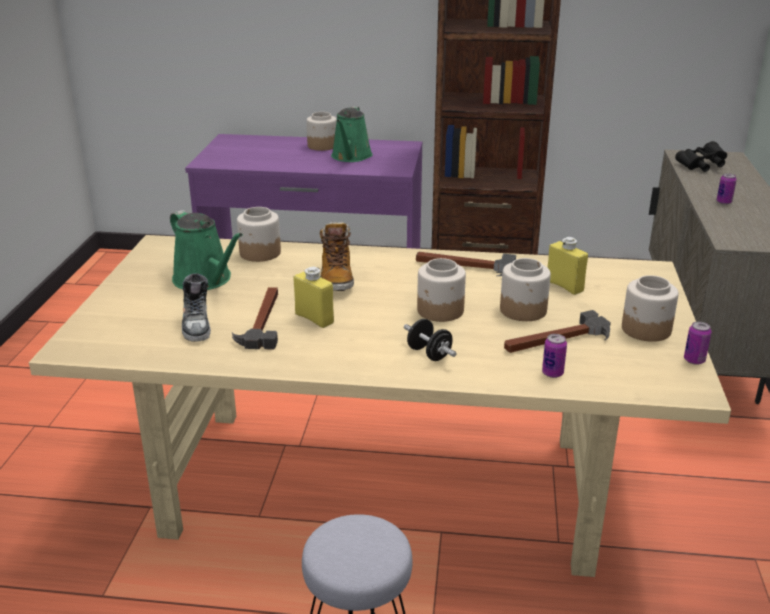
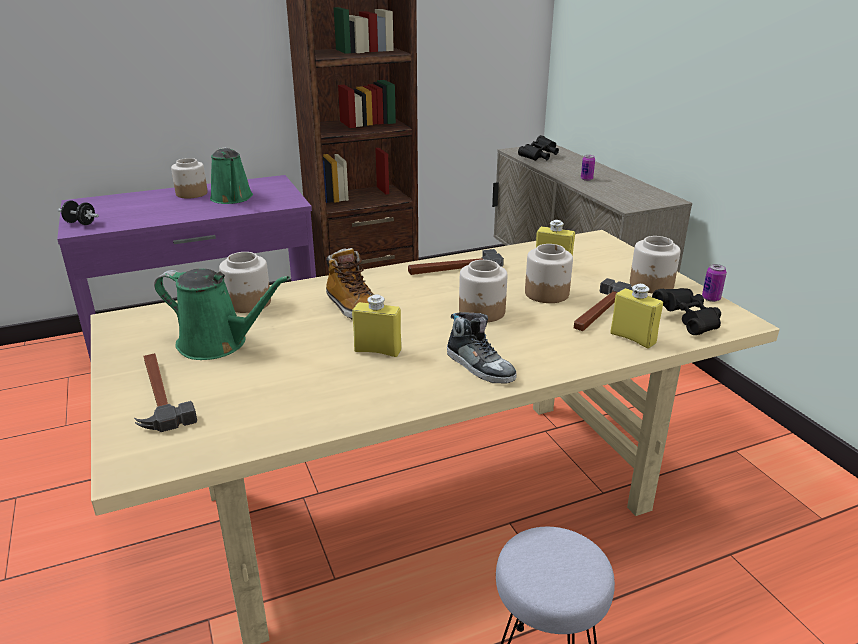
camera: 30 degrees left, 0 degrees up
shoe [182,273,211,342] -> shoe moved to [447,312,517,383]
hammer [232,287,278,350] -> hammer moved to [134,353,197,432]
black dumbbell [404,319,456,361] -> black dumbbell moved to [58,200,99,225]
can [542,334,567,378] -> yellow bottle [610,284,663,349]
none -> black binoculars [652,288,721,335]

